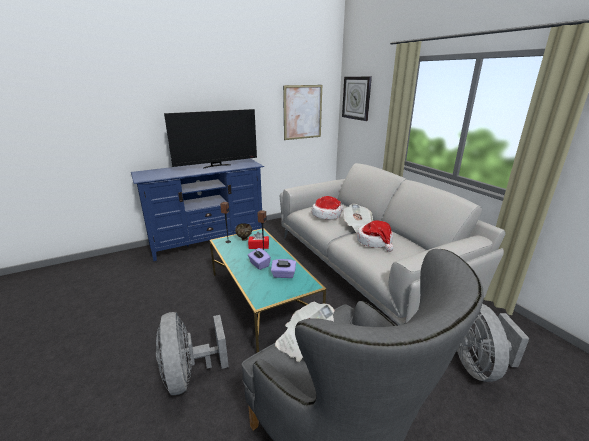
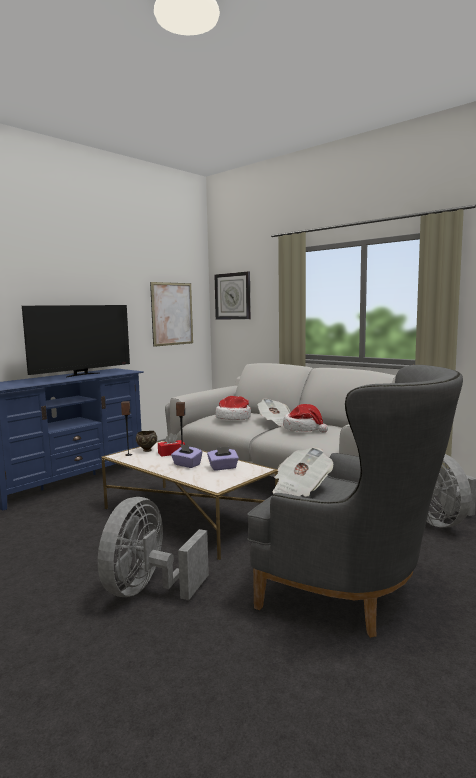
camera: 20 degrees left, 15 degrees down
grey fan [156,312,229,395] -> grey fan turned 60 degrees clockwise [98,497,209,600]
turquoise coffee table [210,228,326,353] -> white coffee table [101,440,278,560]

